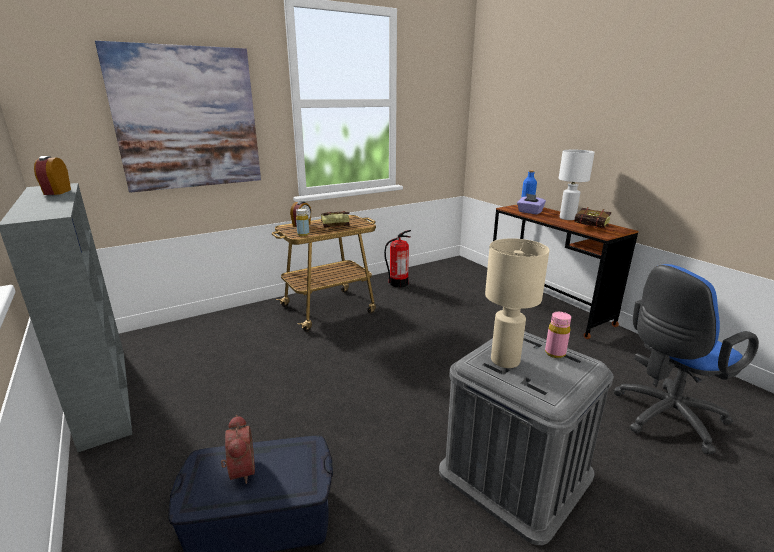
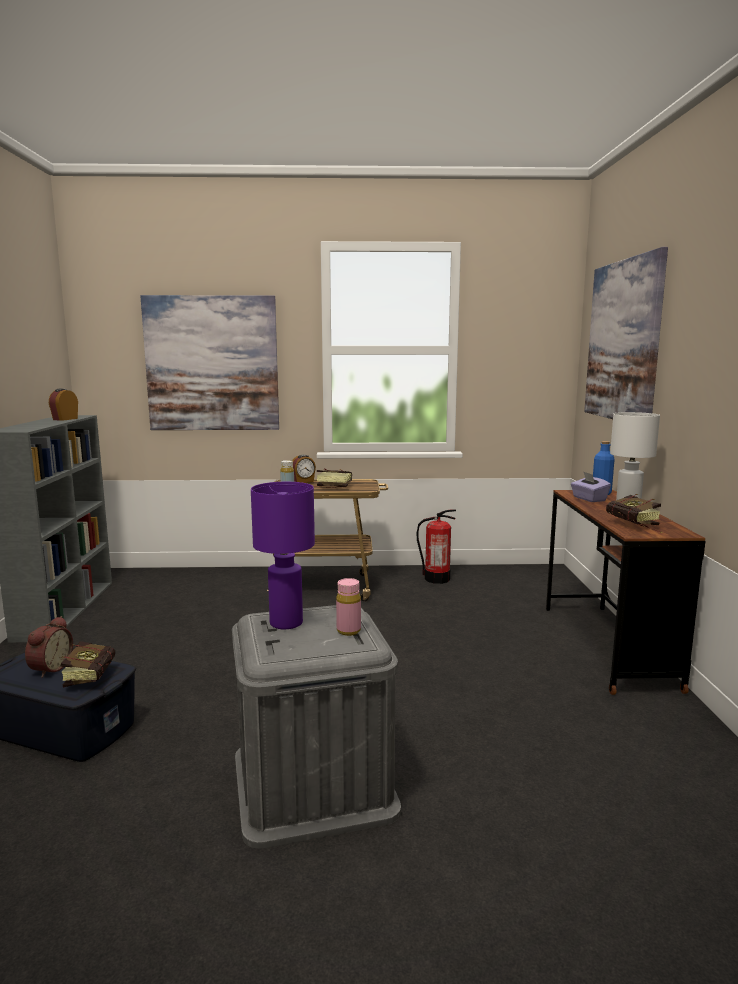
camera: 30 degrees right, 10 degrees down
beige table lamp [485,238,549,368] -> purple table lamp [251,482,315,629]
blue office chair [613,264,759,454] -> none
none -> book [61,641,115,688]
none -> picture [584,247,668,419]

